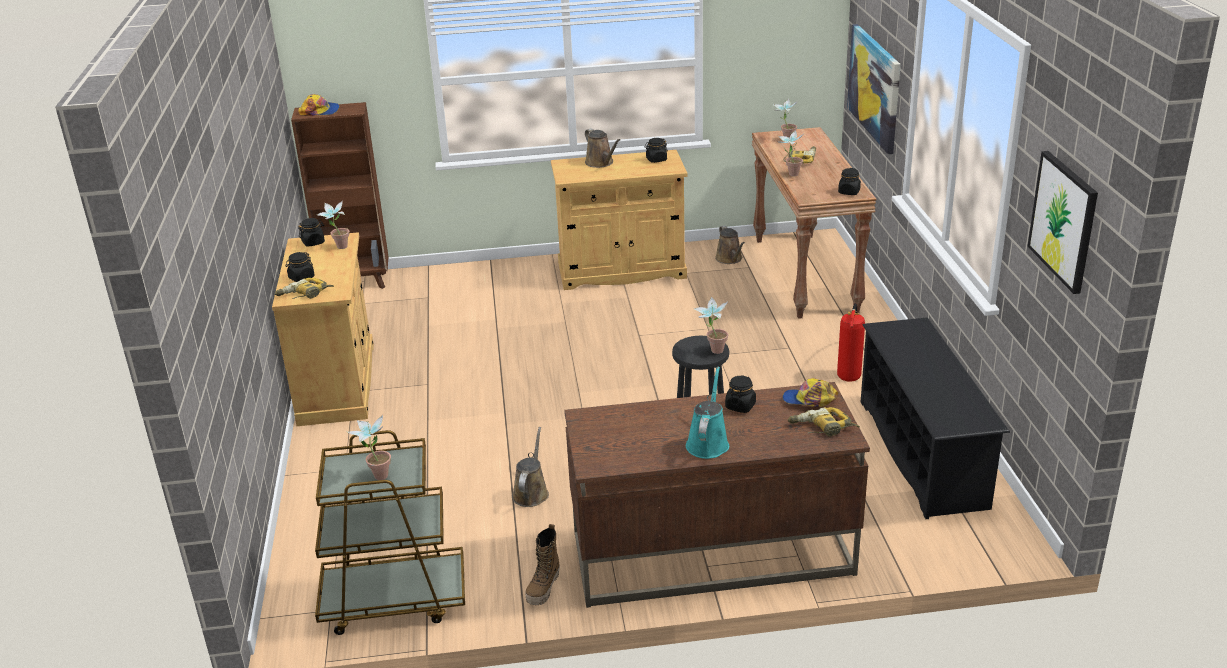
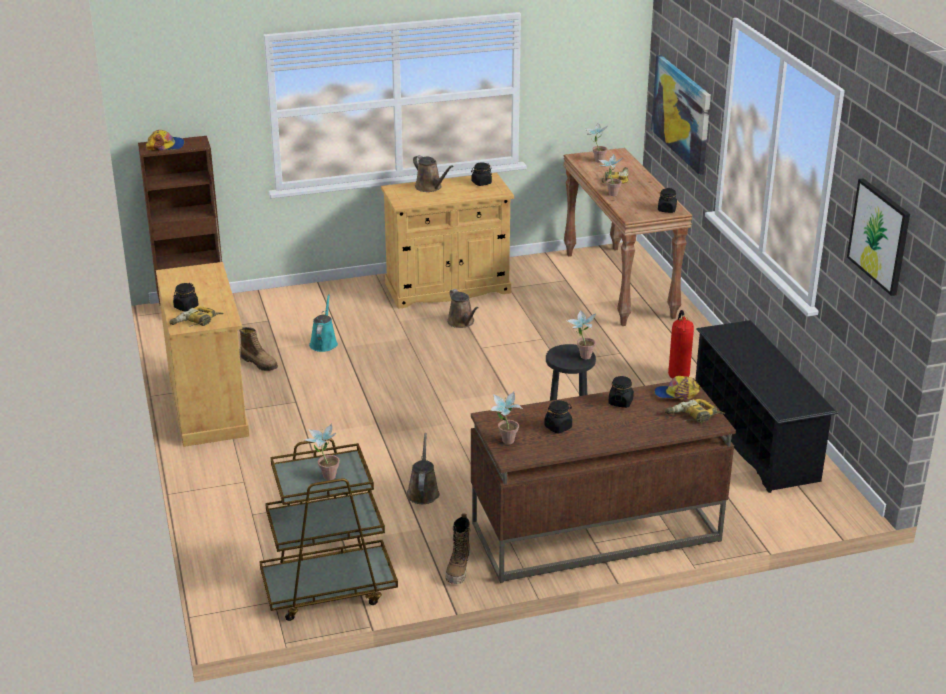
camera: 10 degrees left, 0 degrees up
black jar [298,218,325,247] -> black jar moved to [544,400,572,433]
potted plant [317,201,349,249] -> potted plant moved to [491,391,523,444]
turquoise watering can [686,367,729,459] -> turquoise watering can moved to [309,294,338,352]
brown watering can [715,225,745,264] -> brown watering can moved to [447,289,479,328]
none -> boot [239,327,278,371]

